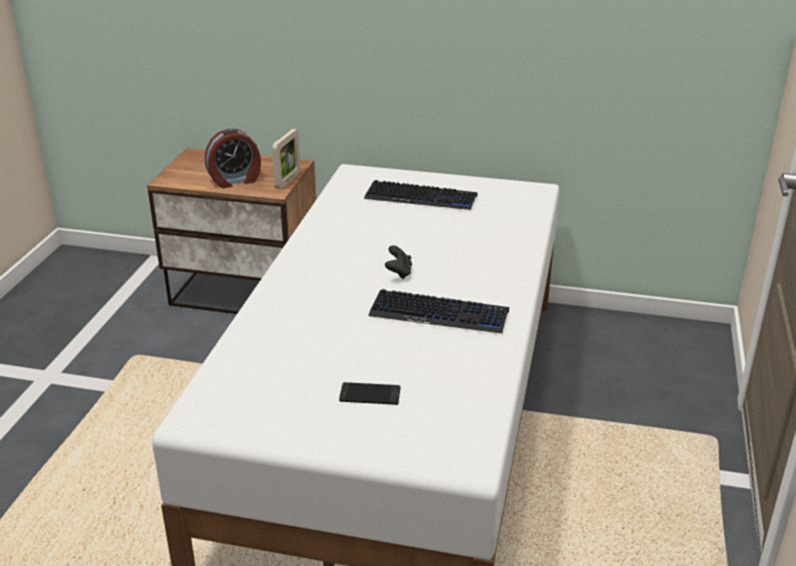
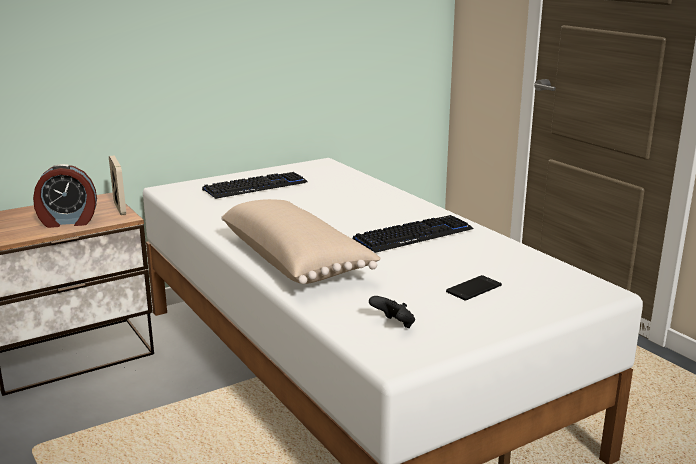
camera: 45 degrees left, 10 degrees down
alarm clock [205,129,261,188] -> alarm clock turned 60 degrees clockwise [33,164,97,228]
black game controller [385,245,412,279] -> black game controller moved to [369,296,415,328]
none -> beige pillow [221,199,381,284]

